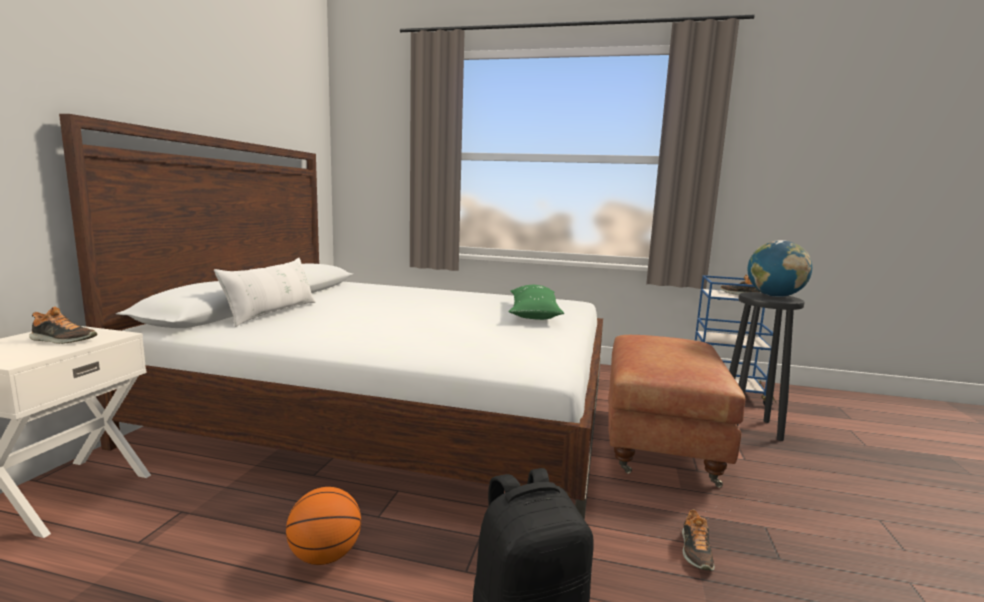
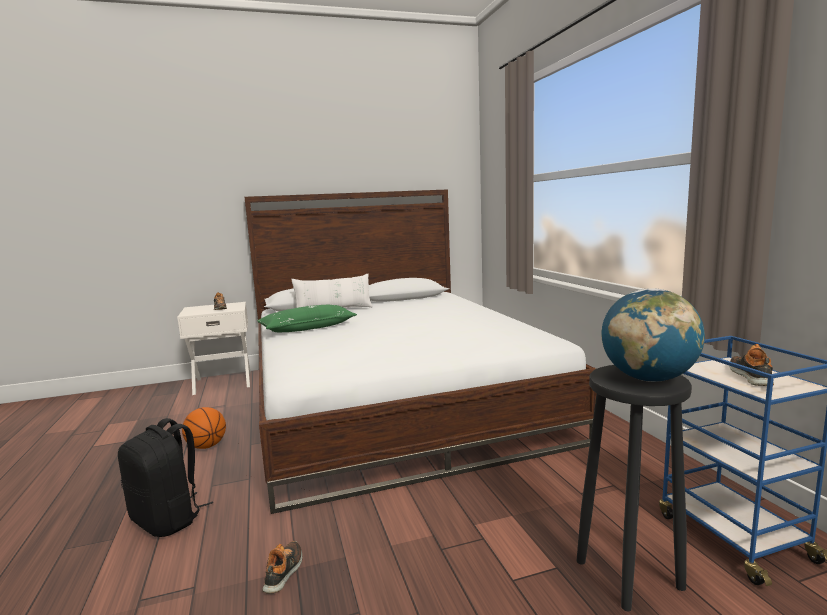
camera: 60 degrees right, 0 degrees up
green pillow [509,285,564,320] -> green pillow moved to [257,305,357,332]
brown ottoman [608,335,746,488] -> none
shoe [682,509,715,571] -> shoe turned 120 degrees clockwise [262,541,302,594]

